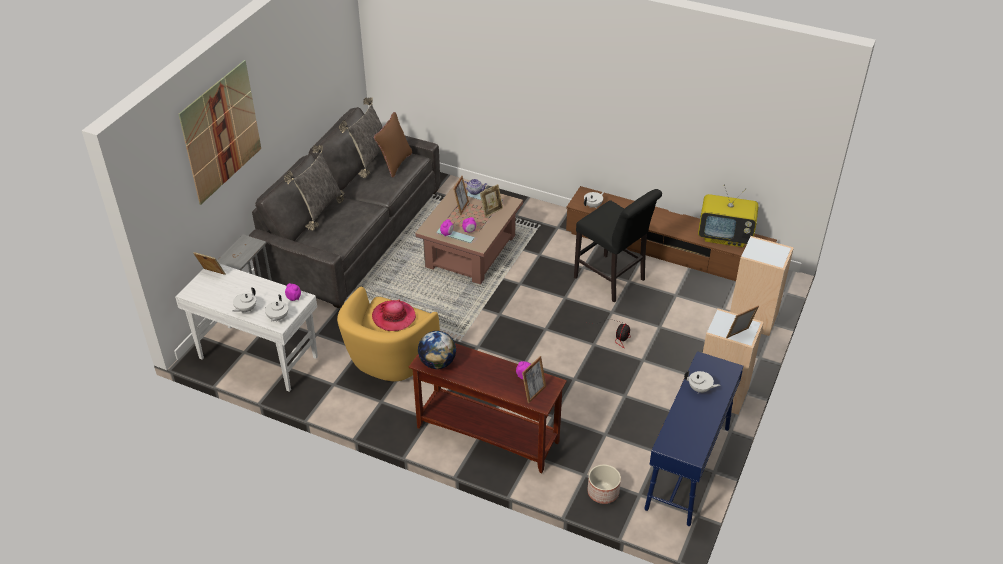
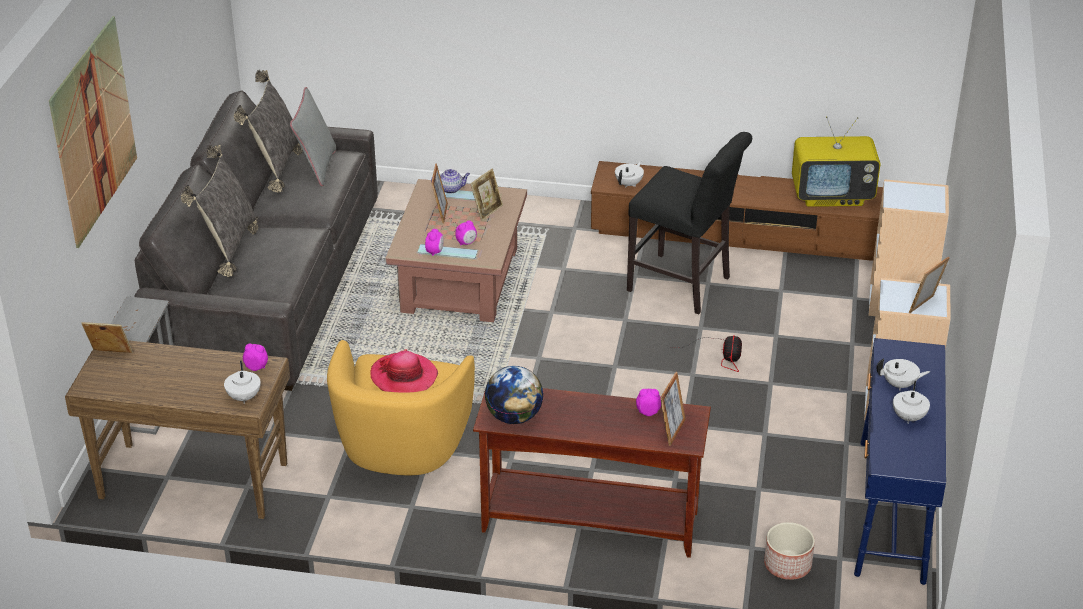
camera: 15 degrees left, 5 degrees down
white console table [175,263,318,392] -> brown console table [65,340,290,519]
white teapot [233,287,256,313] -> white teapot moved to [893,381,930,424]
brown pillow [374,112,412,178] -> grey pillow [290,87,336,186]

